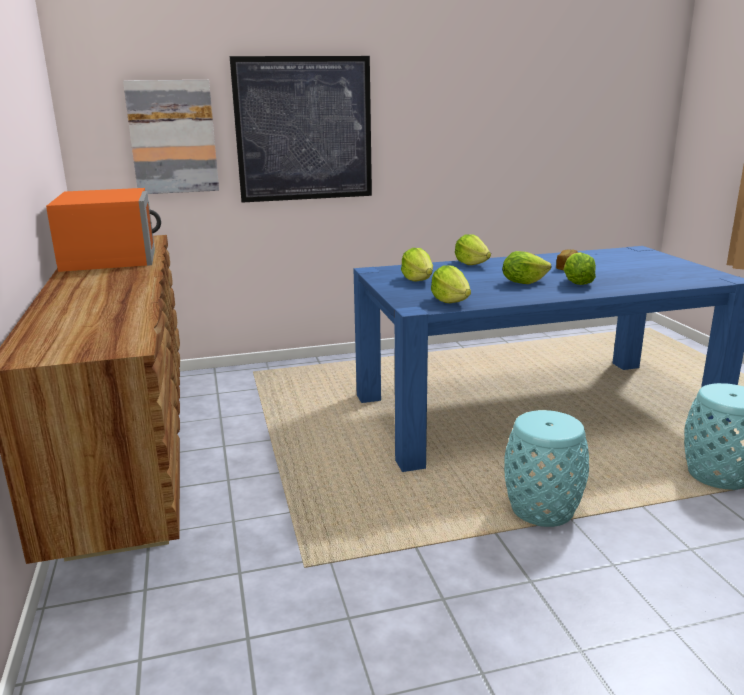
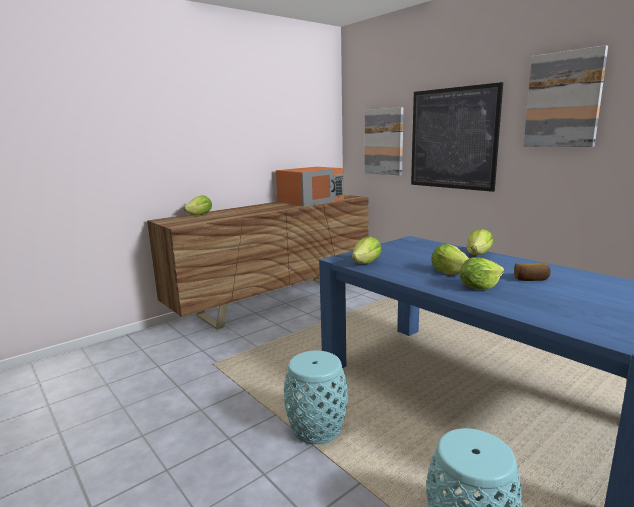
camera: 65 degrees right, 5 degrees down
lettuce [401,248,433,282] -> lettuce moved to [183,196,212,215]
none -> picture [523,45,608,147]

